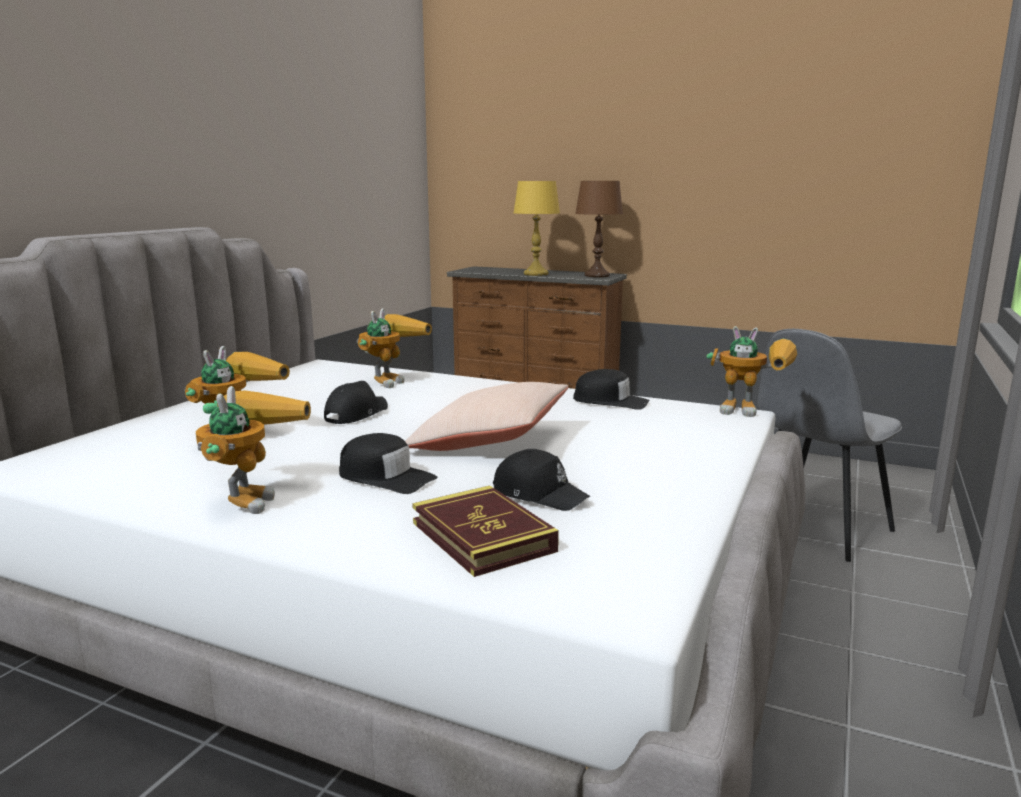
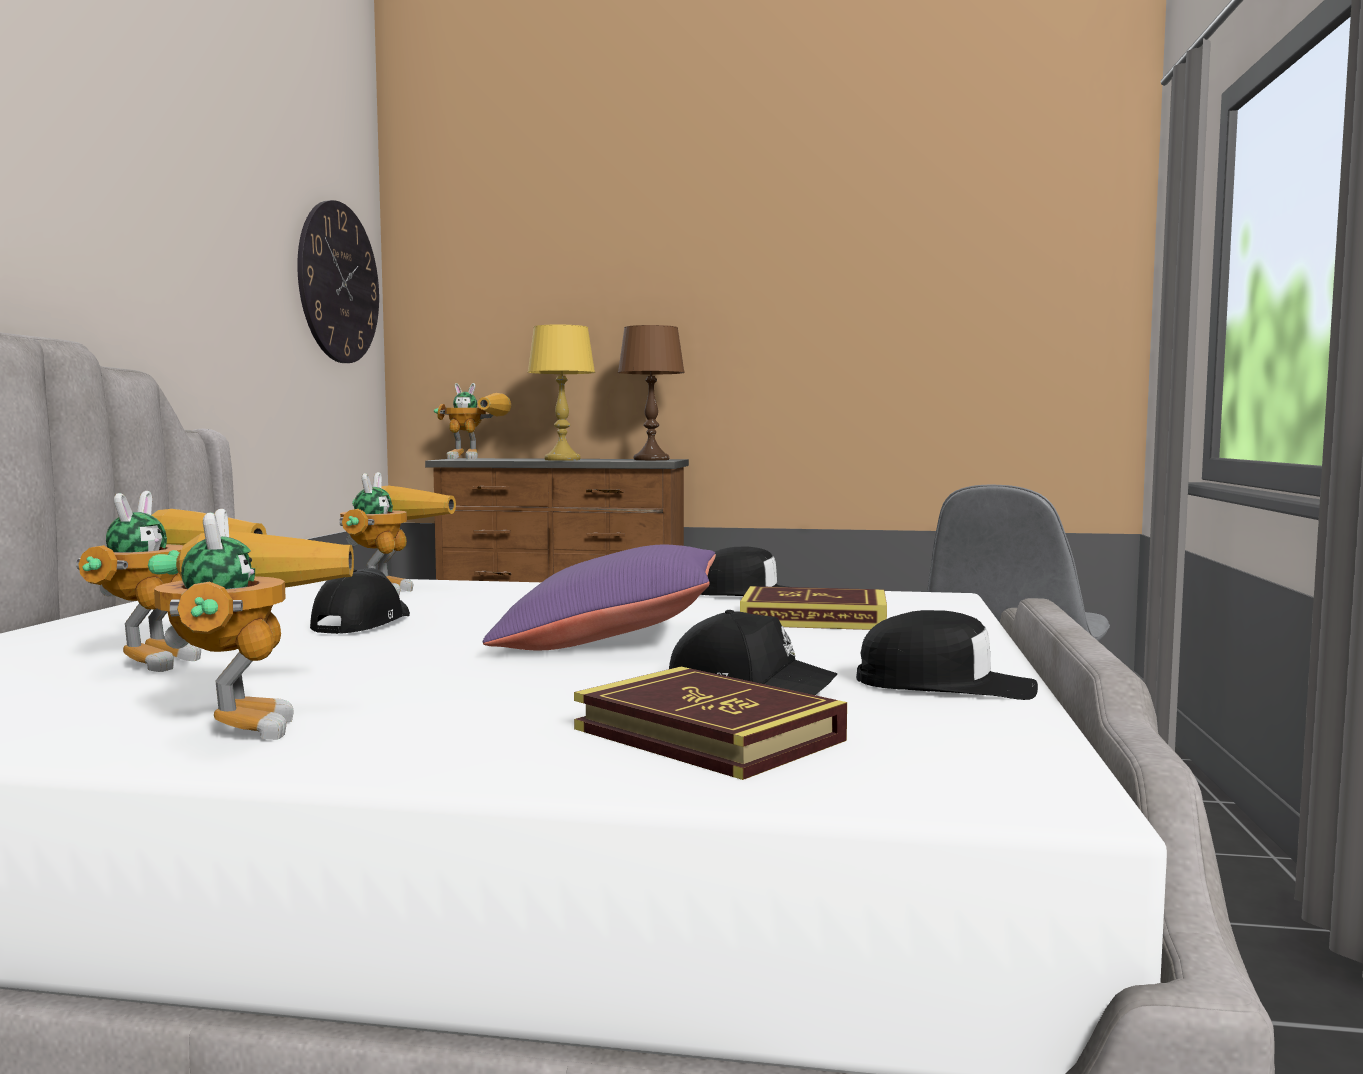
camera: 15 degrees left, 10 degrees down
black cap [339,433,438,494] -> black cap moved to [856,610,1038,700]
beige pillow [405,382,568,451] -> purple pillow [483,545,716,650]
toy robot [706,326,797,417] -> toy robot moved to [434,383,511,459]
none -> wall clock [297,200,379,363]
none -> book [740,586,887,630]

